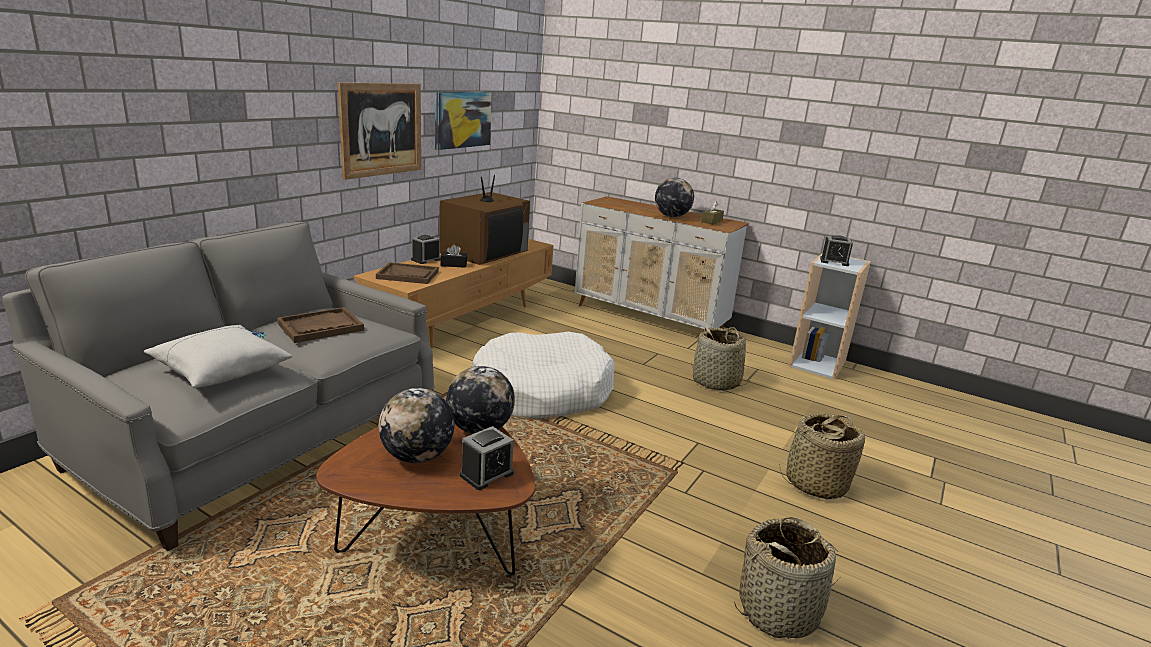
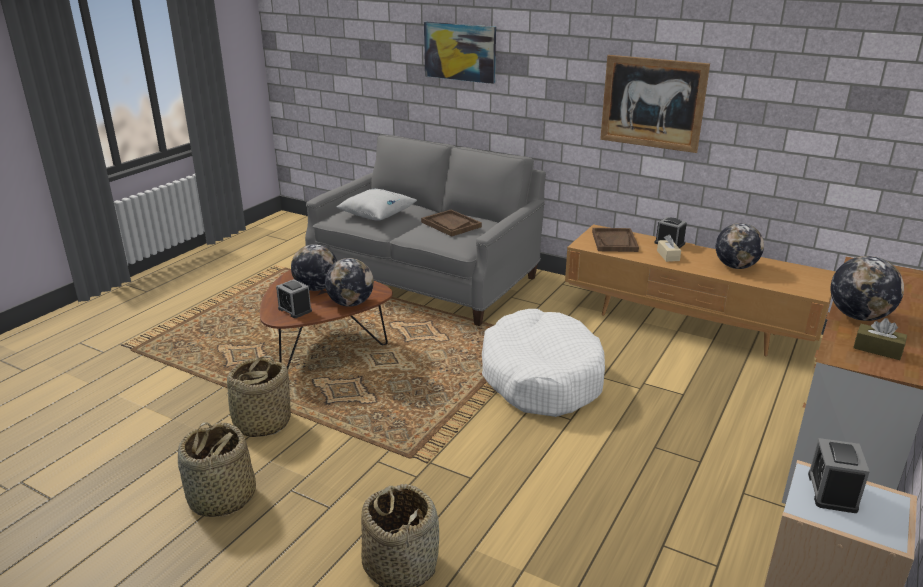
camera: 90 degrees right, 5 degrees up
picture [435,92,492,150] -> picture moved to [424,22,496,84]
television [440,175,530,265] -> globe [716,223,764,269]
black tissue box [440,245,467,268] -> beige tissue box [657,235,681,262]
basket [691,327,753,391] -> basket moved to [226,355,291,437]

